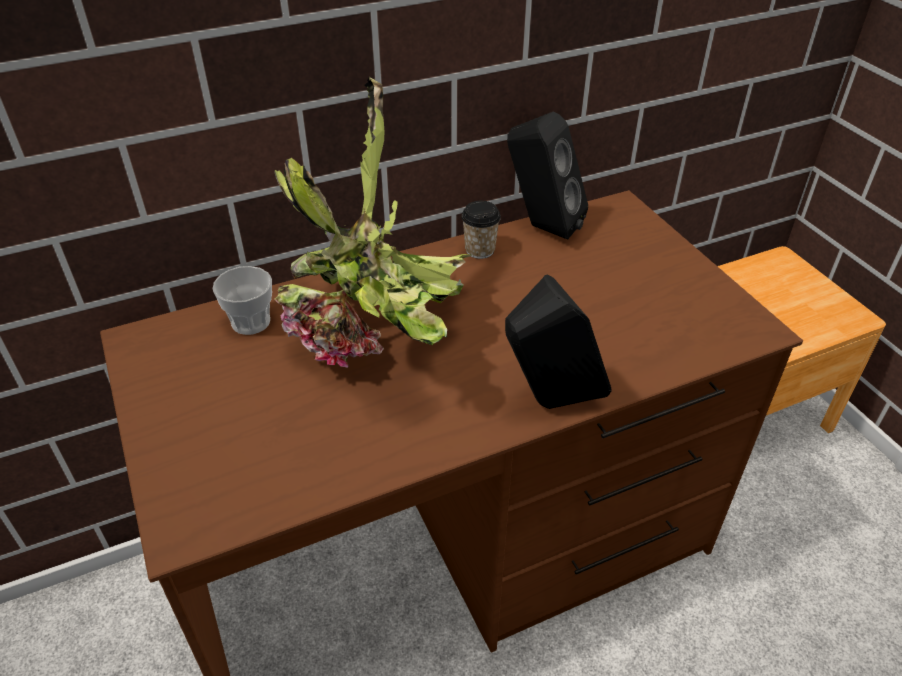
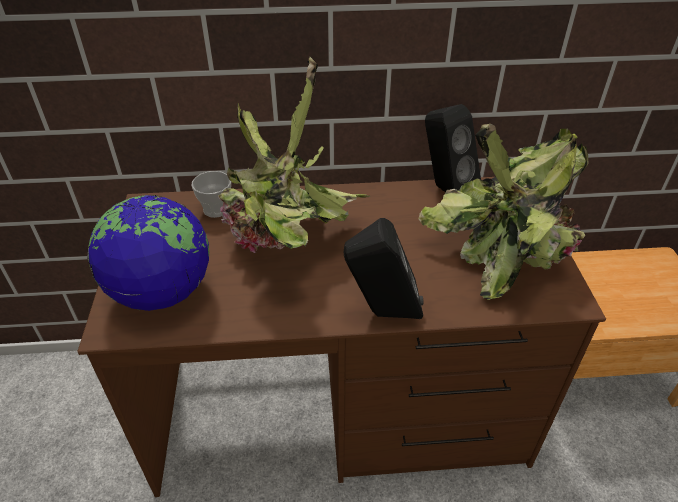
camera: 20 degrees right, 0 degrees up
cup [461,201,501,259] -> none
none -> globe [87,195,209,311]
none -> potted plant [419,124,589,300]

